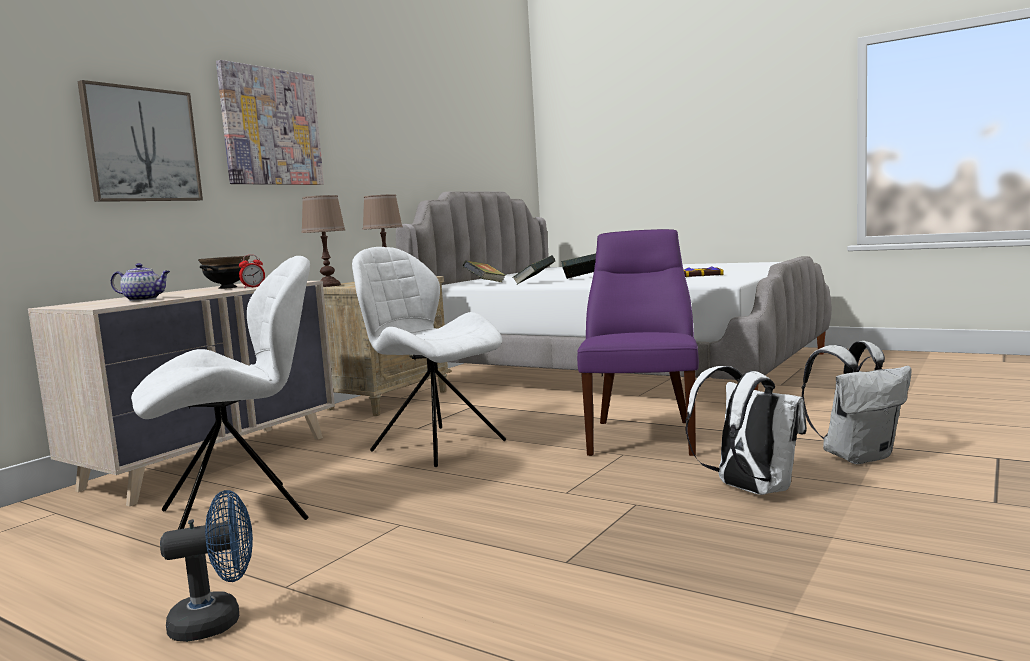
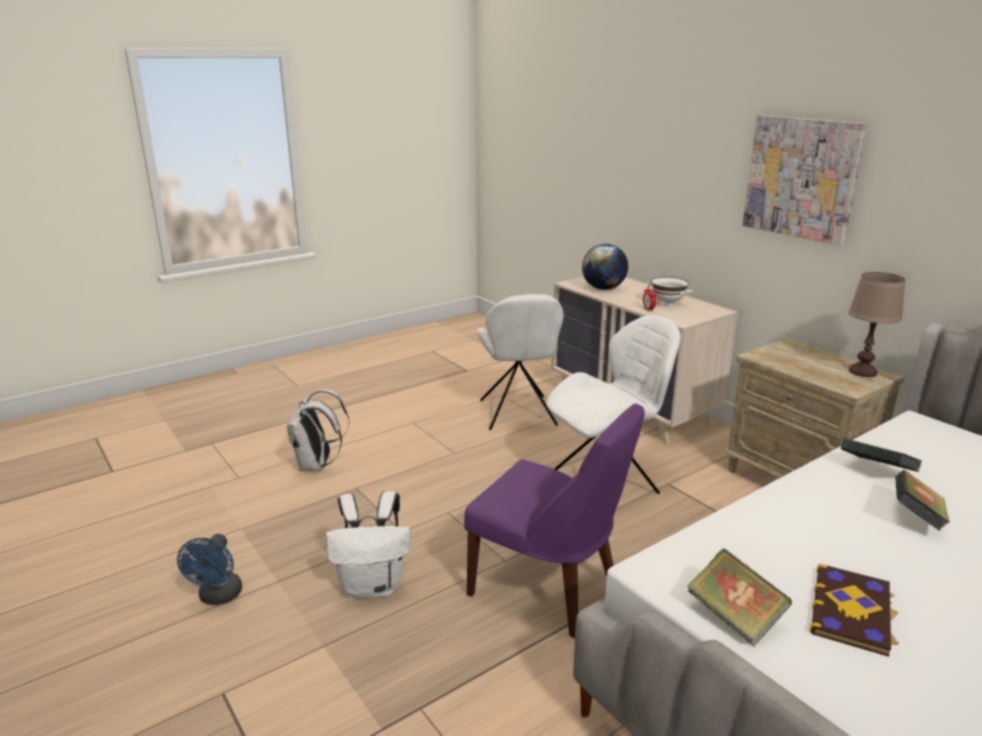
camera: 110 degrees right, 15 degrees up
picture [77,80,203,202] -> none
teapot [111,263,170,301] -> globe [582,244,628,290]
blue fan [160,490,253,642] -> blue fan moved to [177,534,242,605]
black bowl [198,256,250,289] -> white bowl [647,277,693,306]
brown table lamp [301,195,345,287] -> none
book [463,260,506,282] -> book moved to [687,549,792,647]
white backpack [802,341,912,464] -> white backpack moved to [287,389,350,471]

